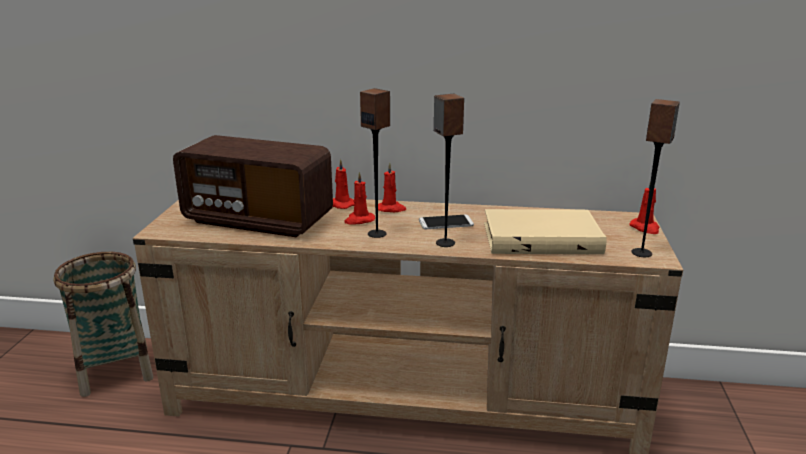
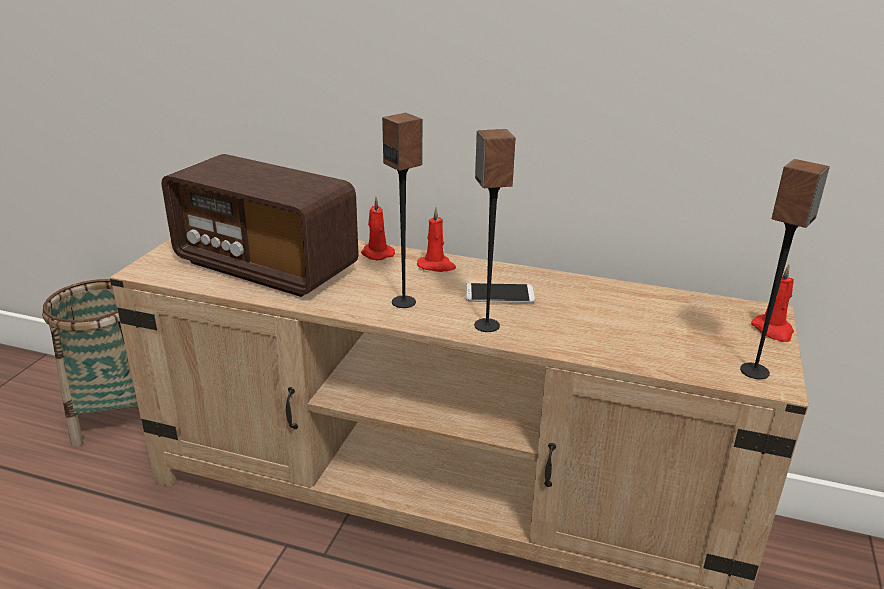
camera: 10 degrees right, 5 degrees up
red candle [344,172,375,224] -> none
beige book [484,209,607,254] -> none

